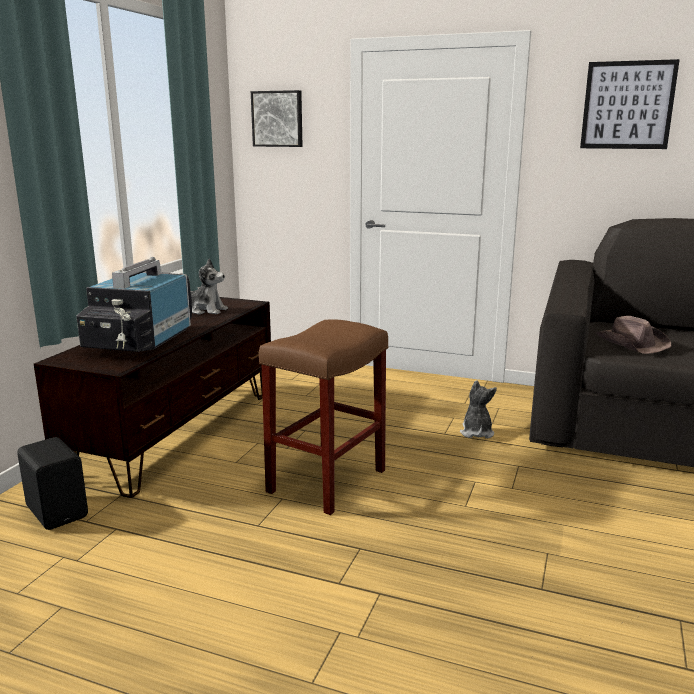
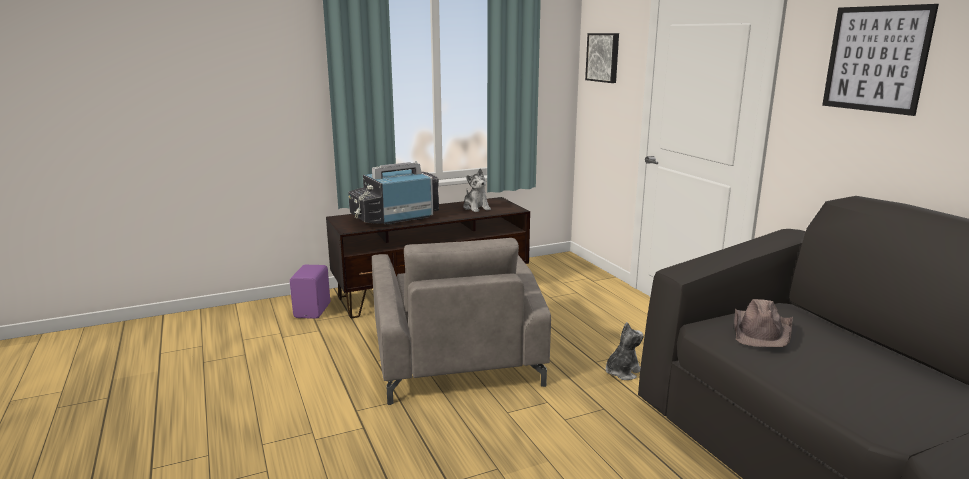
camera: 45 degrees right, 0 degrees up
black speaker [17,437,88,530] -> purple speaker [290,265,330,319]
brown stool [259,319,388,515] -> grey armchair [372,238,551,405]

